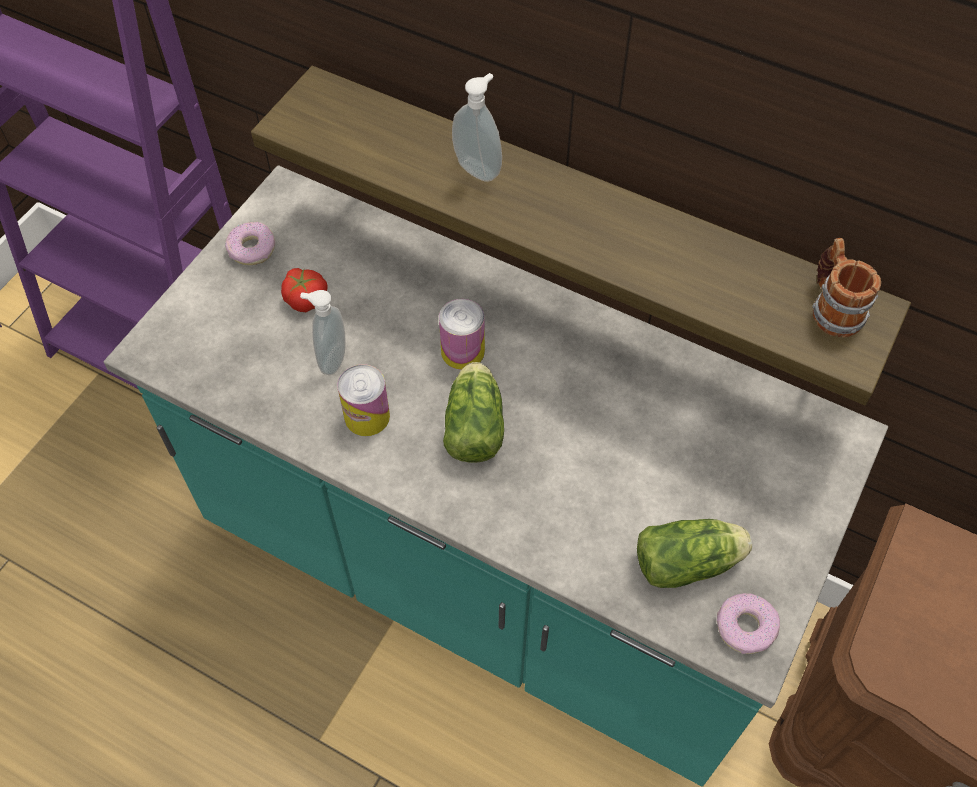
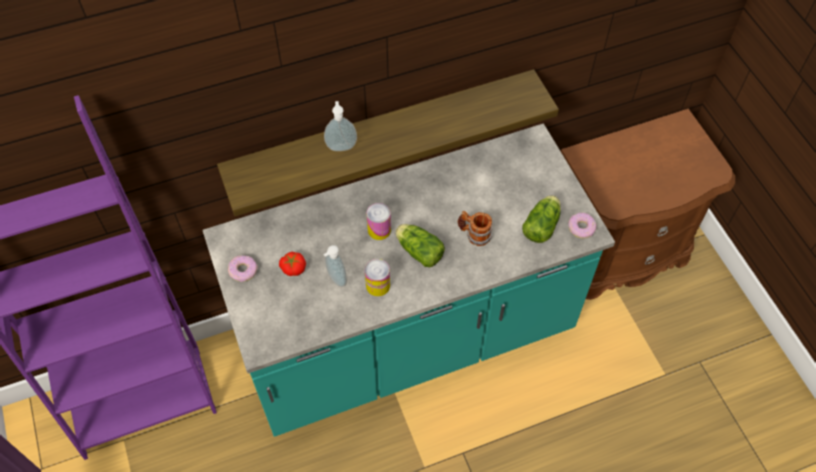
camera: 50 degrees left, 0 degrees up
mug [812,238,881,337] -> mug moved to [458,211,492,246]

